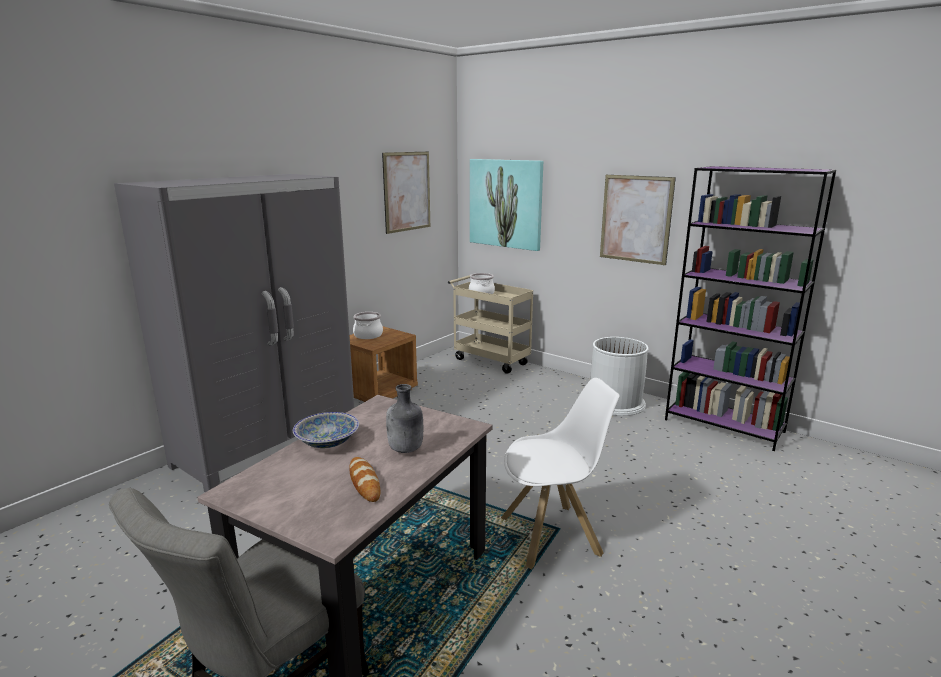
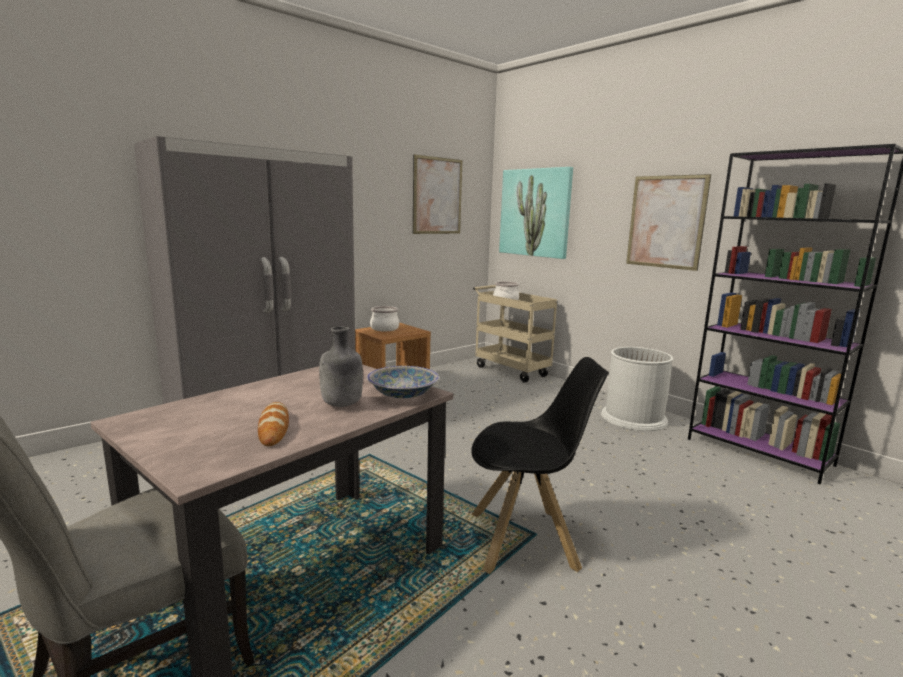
camera: 10 degrees right, 5 degrees down
bowl [293,412,359,448] -> bowl moved to [367,366,439,398]
white chair [501,378,620,569] -> black chair [471,357,609,574]

